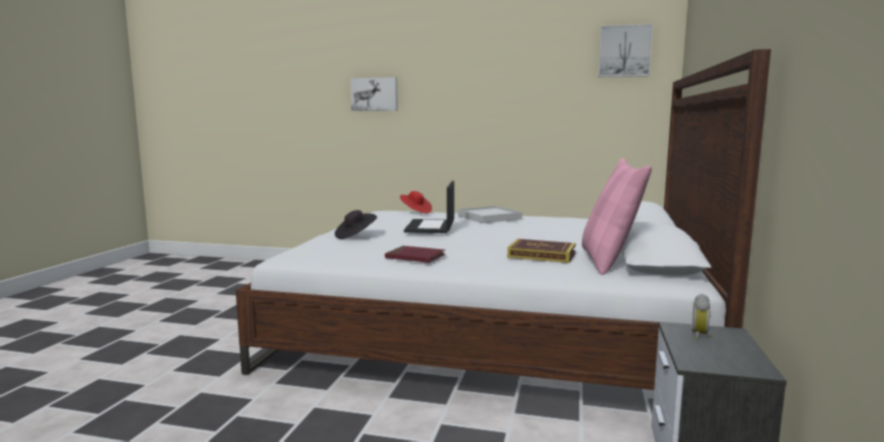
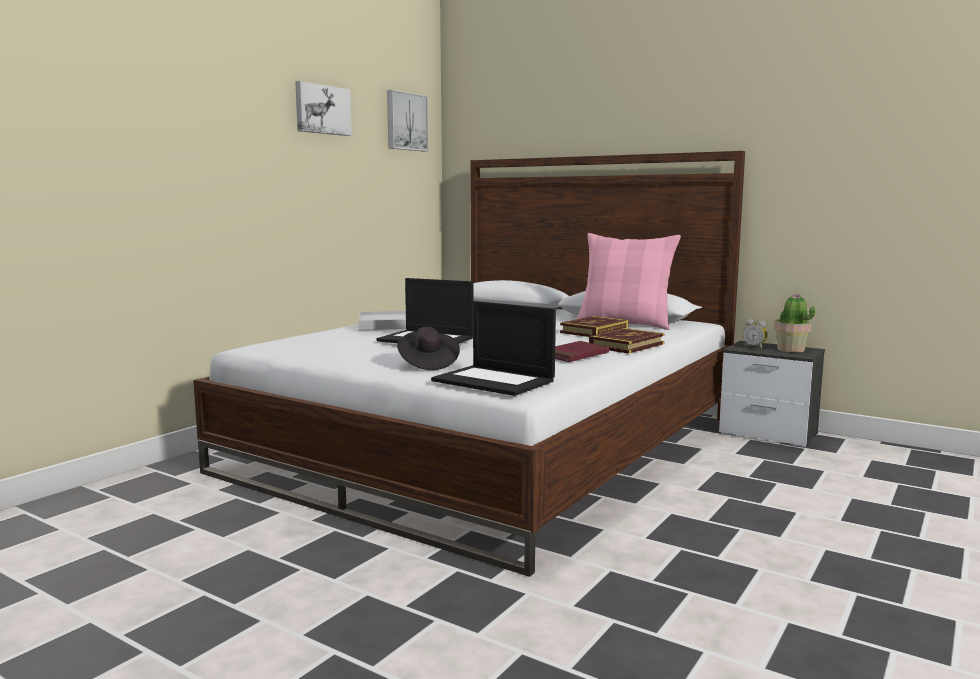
camera: 70 degrees left, 0 degrees up
picture [350,77,398,111] -> picture moved to [295,81,352,136]
red hat [400,191,432,214] -> none
none -> laptop [431,301,556,396]
none -> book [589,328,665,354]
none -> potted plant [774,293,816,352]

